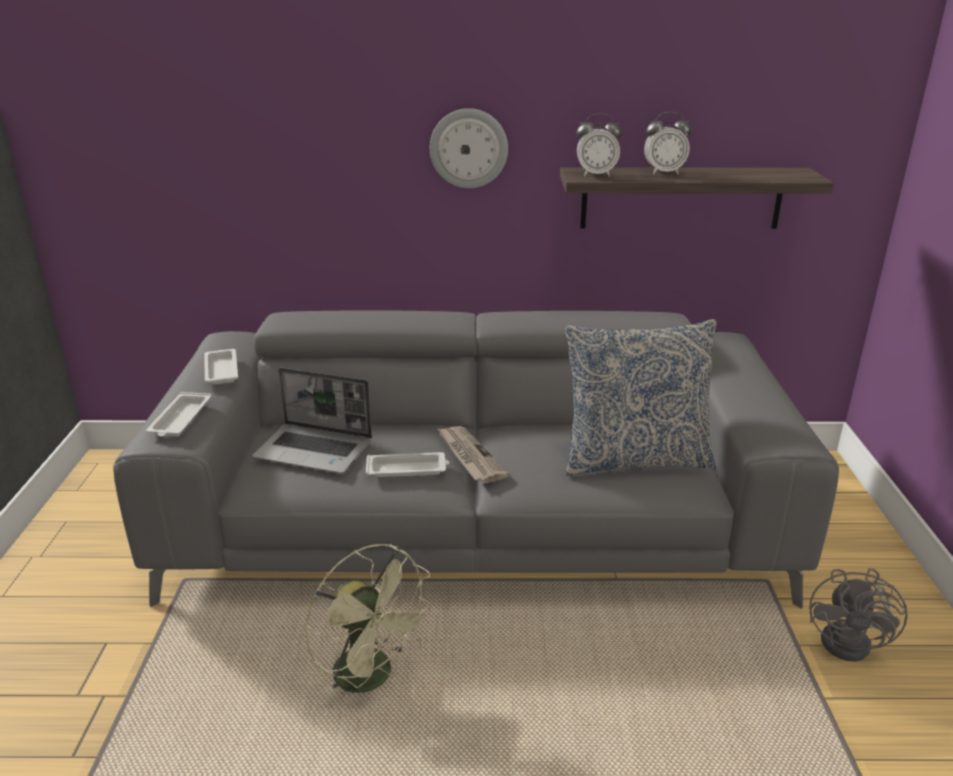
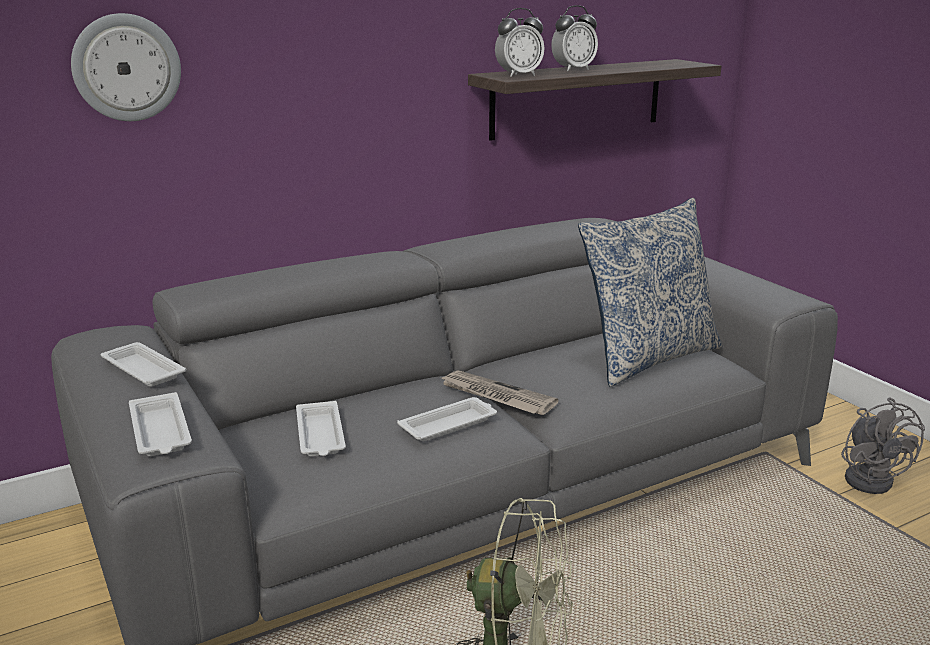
camera: 30 degrees left, 5 degrees down
laptop [252,367,372,474] -> white tray [296,401,346,456]
wall clock [430,108,508,188] -> wall clock moved to [71,13,181,121]

